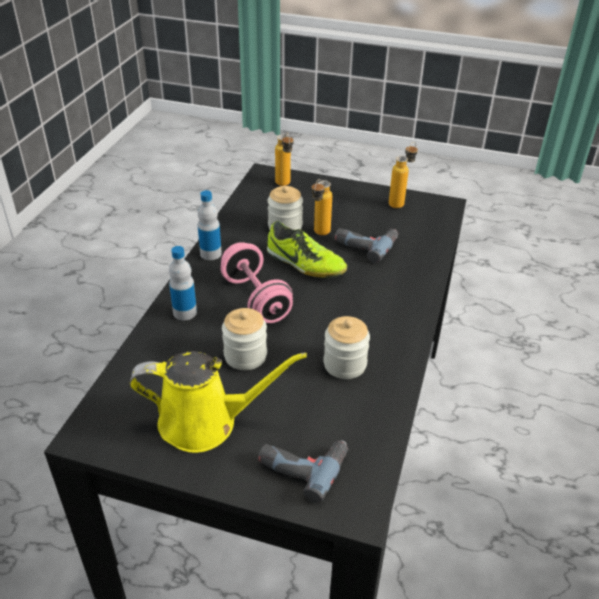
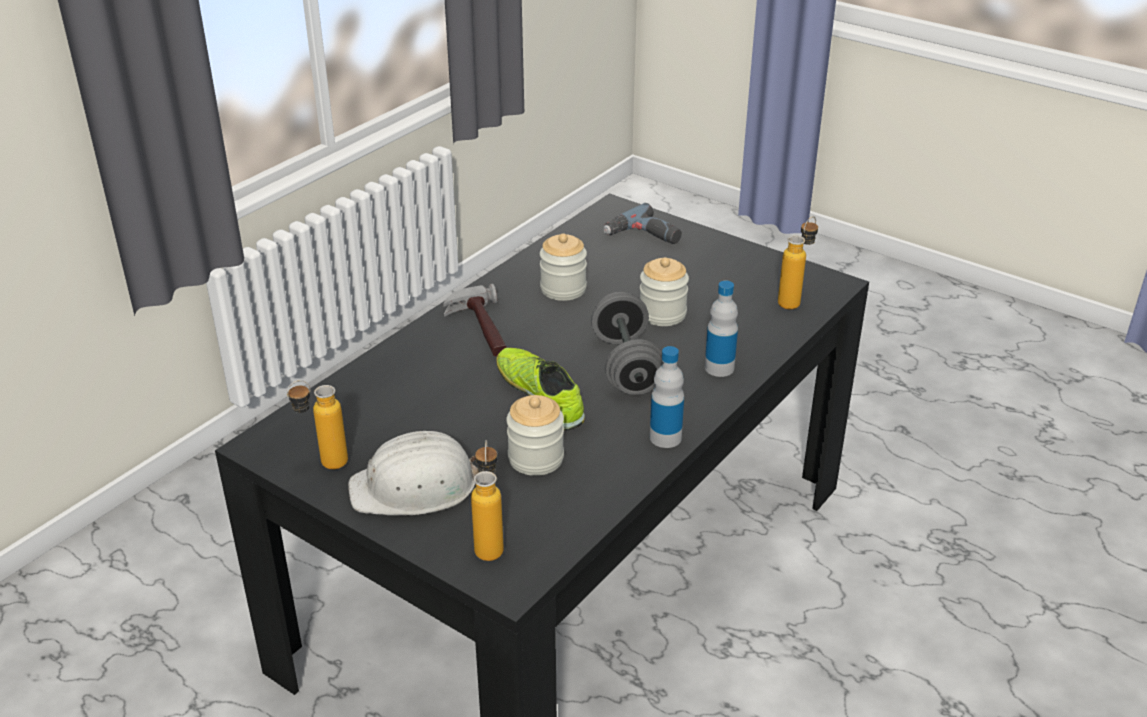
camera: 160 degrees left, 5 degrees down
yellow watering can [130,352,307,453] -> none
pink dumbbell [221,242,293,323] -> grey dumbbell [591,292,663,395]
bottle [311,179,332,235] -> bottle moved to [778,216,818,309]
power drill [335,228,398,263] -> none
none -> white hard hat [348,431,479,516]
none -> hammer [443,284,507,357]

